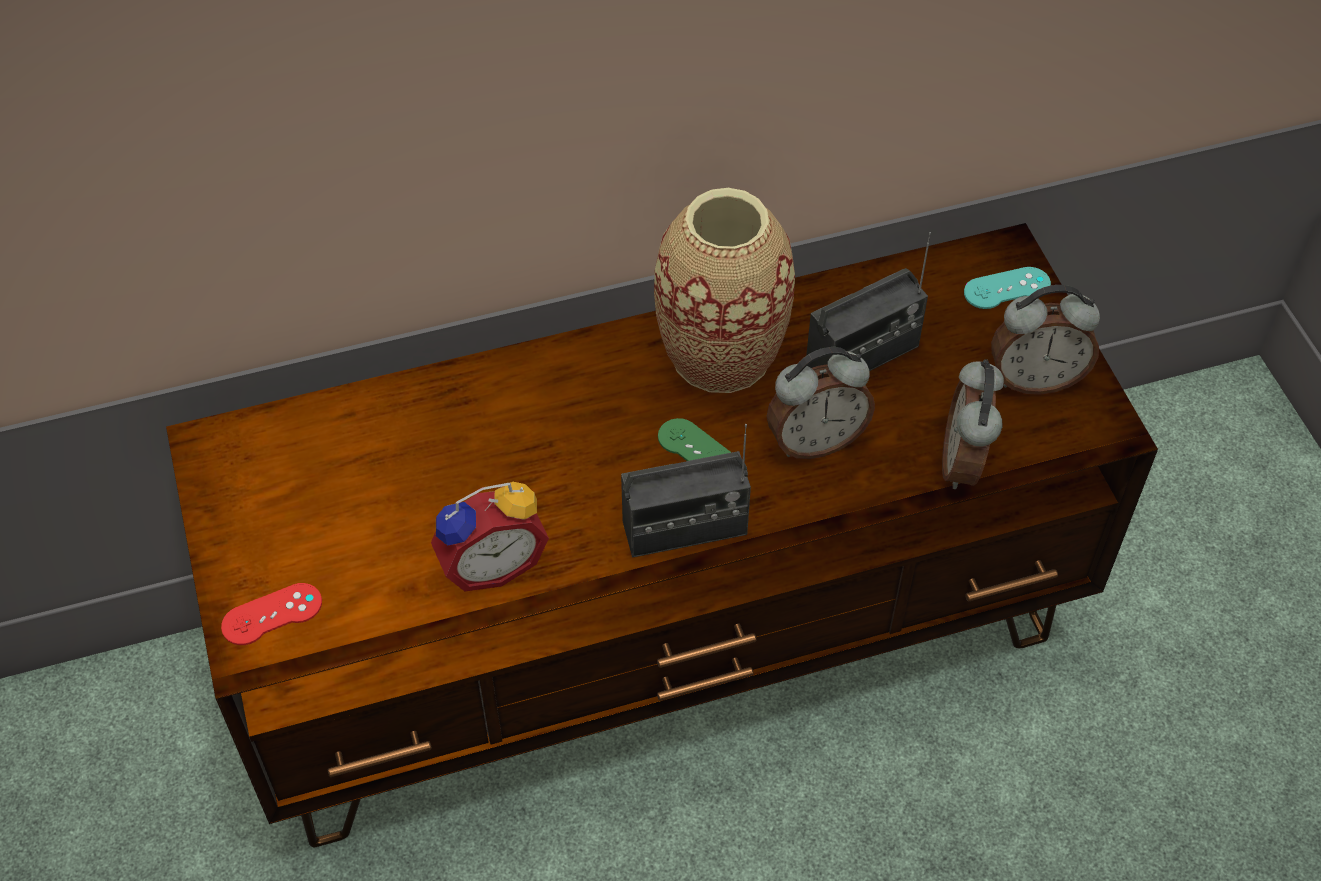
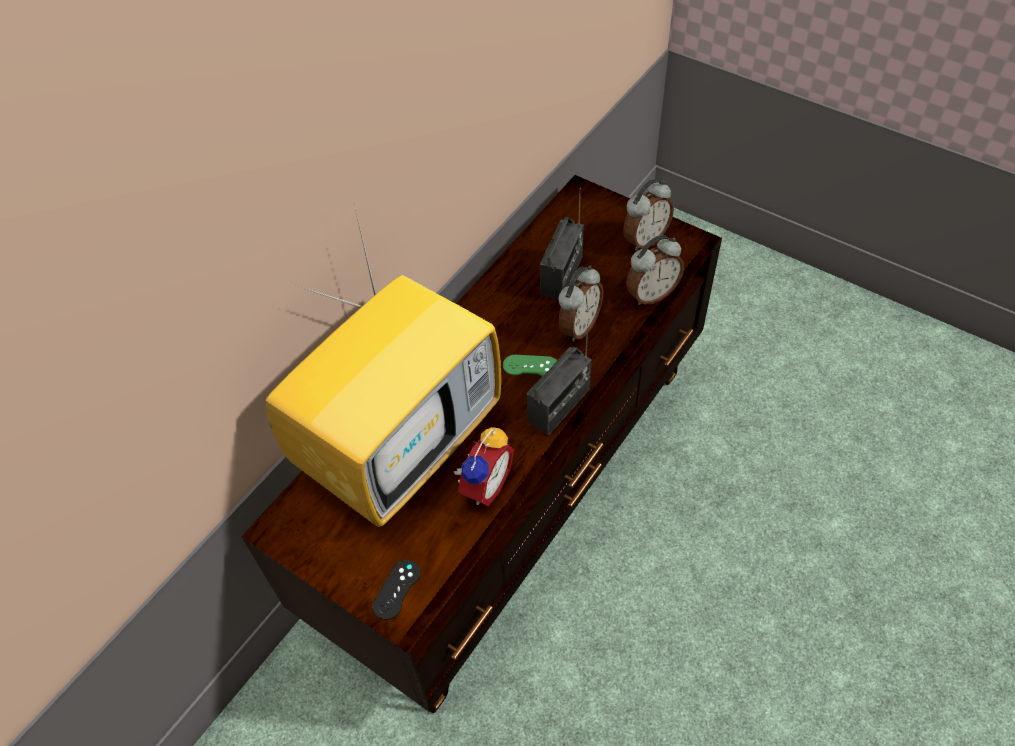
camera: 35 degrees left, 0 degrees up
red game controller [221,583,322,645] -> black game controller [372,560,420,620]
vase [654,188,795,393] -> none
alarm clock [942,359,1004,489] -> alarm clock turned 90 degrees counterclockwise [626,235,684,305]
turquoise game controller [964,267,1051,309] -> none
none -> television [266,210,501,527]

